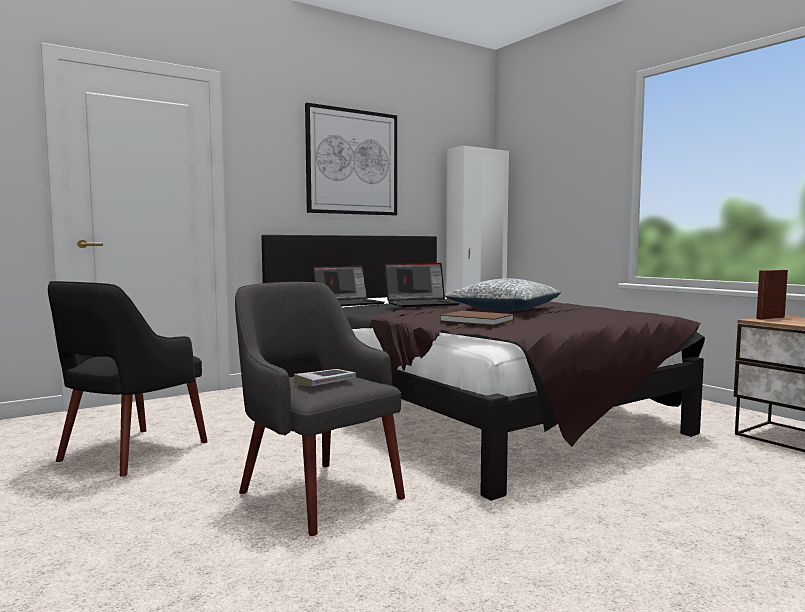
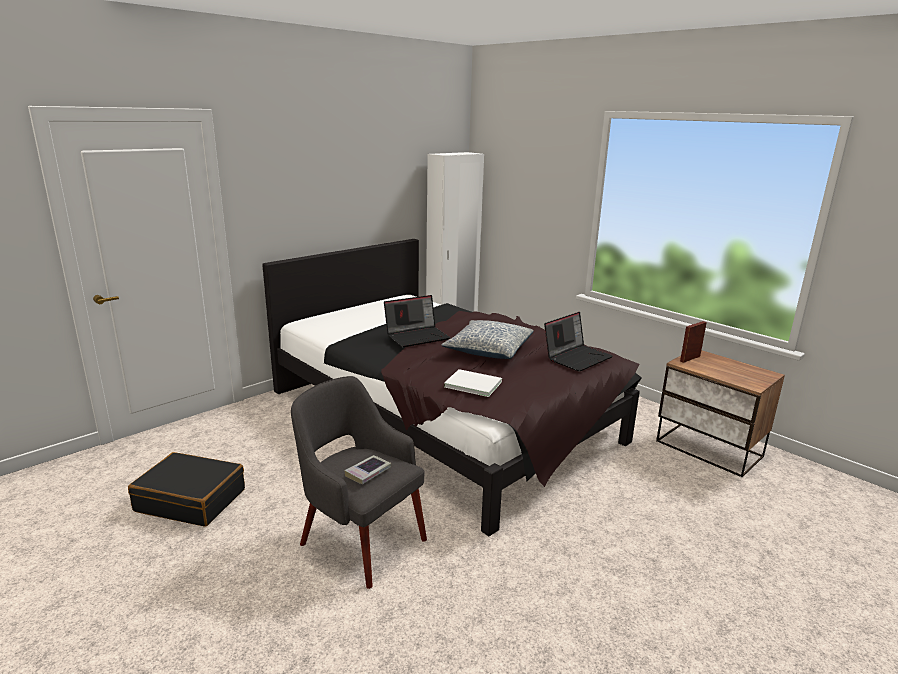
camera: 10 degrees left, 15 degrees up
black armchair [48,281,208,477] -> black suitcase [128,452,245,527]
picture [305,103,397,215] -> none
laptop [313,265,385,306] -> laptop moved to [544,312,613,372]
brown book [440,311,514,325] -> white book [444,369,502,397]

